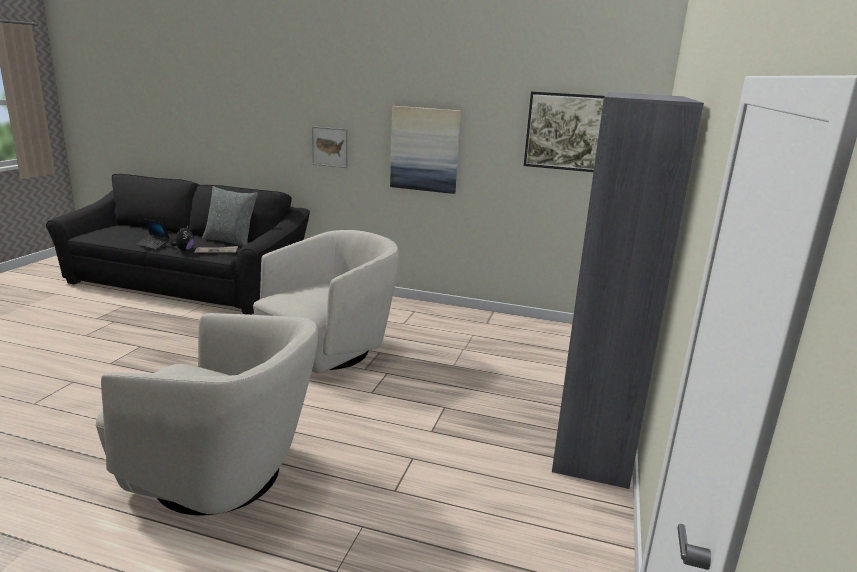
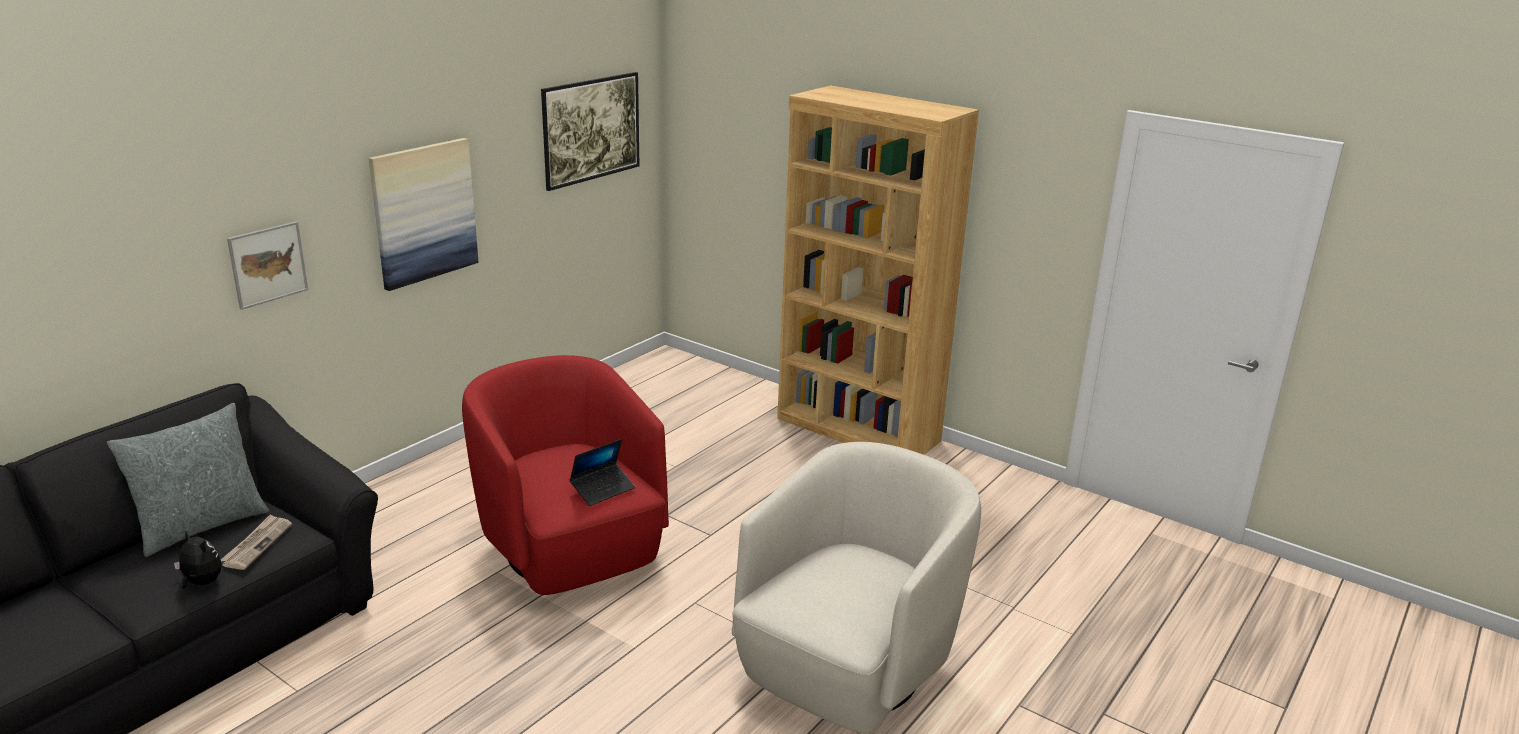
camera: 70 degrees left, 5 degrees up
laptop [136,219,170,250] -> laptop moved to [569,439,635,506]
beige armchair [253,230,399,374] -> red armchair [462,355,669,595]
grey bookcase [552,92,704,489] -> brown bookcase [777,85,979,455]

